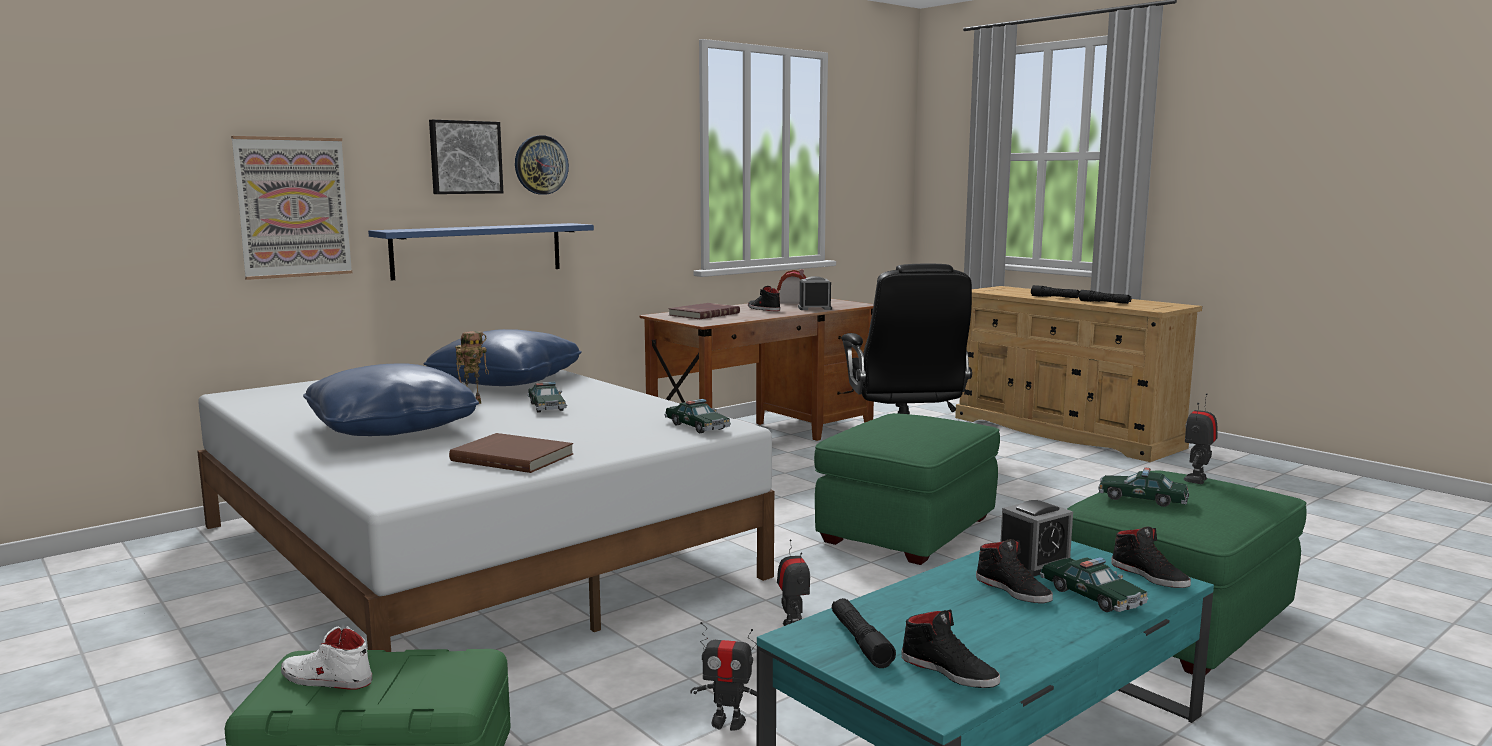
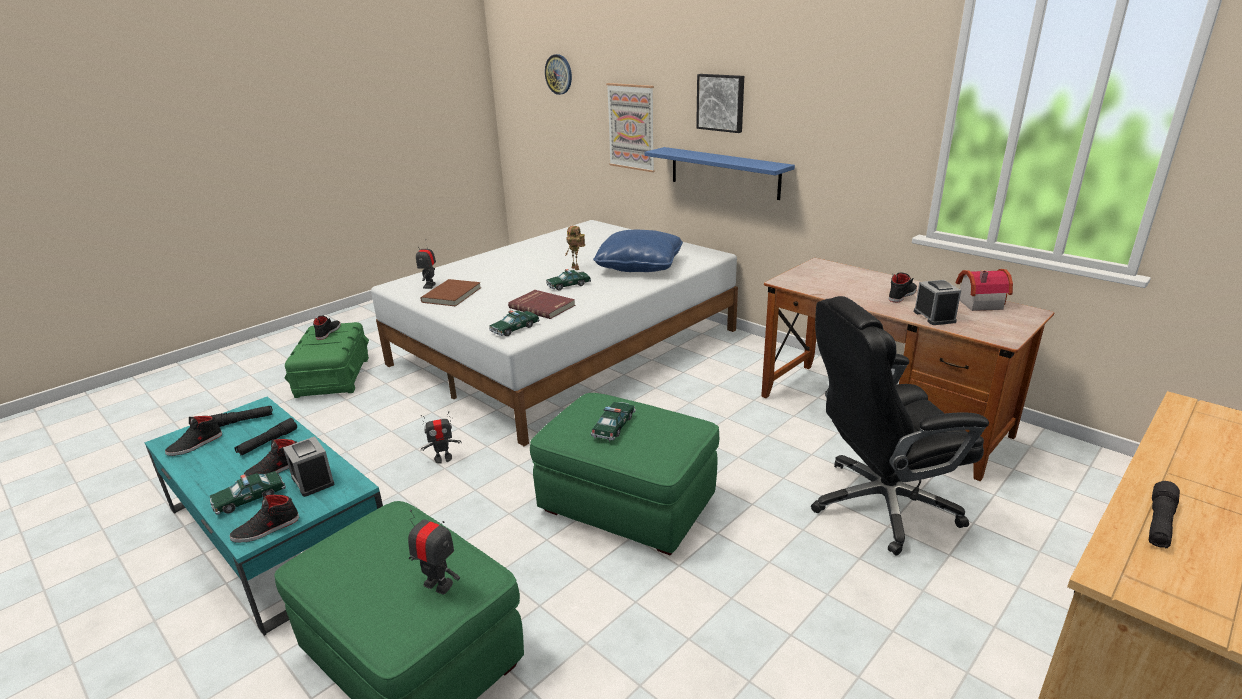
camera: 85 degrees right, 15 degrees up
white shoe [281,626,372,689] -> black shoe [313,316,341,340]
blue pillow [303,363,479,436] -> none
wall clock [515,135,569,195] -> wall clock moved to [545,54,572,95]
red book [669,303,740,319] -> red book moved to [508,290,575,319]
toy robot [690,622,757,731] -> toy robot moved to [416,241,436,289]
black flashlight [1031,285,1080,298] -> black flashlight moved to [235,418,297,455]
toy car [1098,467,1189,507] -> toy car moved to [590,402,636,441]

